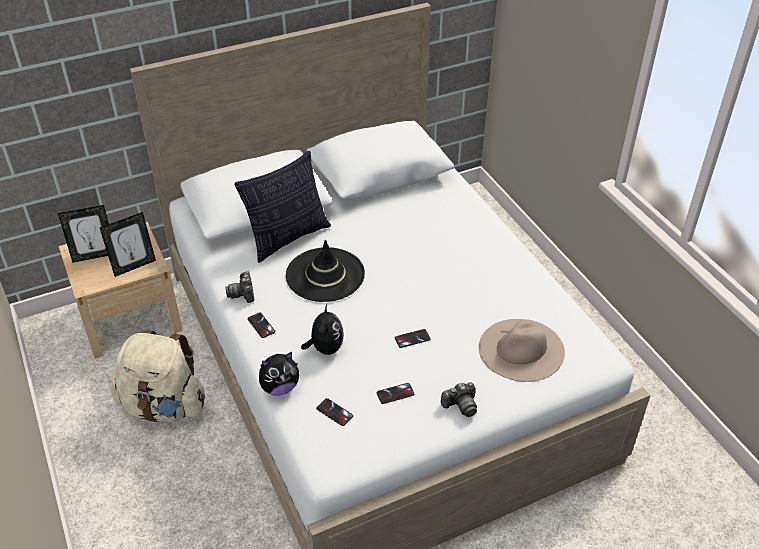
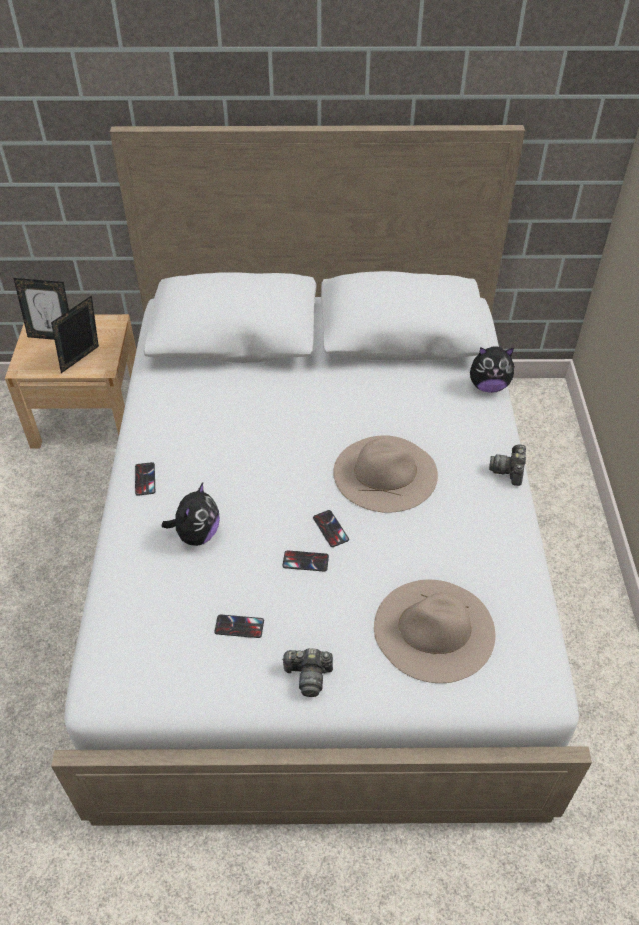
camera: 25 degrees right, 5 degrees up
picture frame [100,212,156,277] -> picture frame turned 135 degrees clockwise [51,295,99,373]
beige backpack [110,330,205,422] -> none
camera [225,271,254,303] -> camera moved to [489,444,526,486]
pillow [234,151,331,263] -> none
plush toy [259,352,299,396] -> plush toy moved to [470,346,516,393]
black hat [286,239,365,302] -> none
phone [316,398,353,426] -> phone moved to [313,510,349,547]
none -> beige hat [333,435,438,513]

